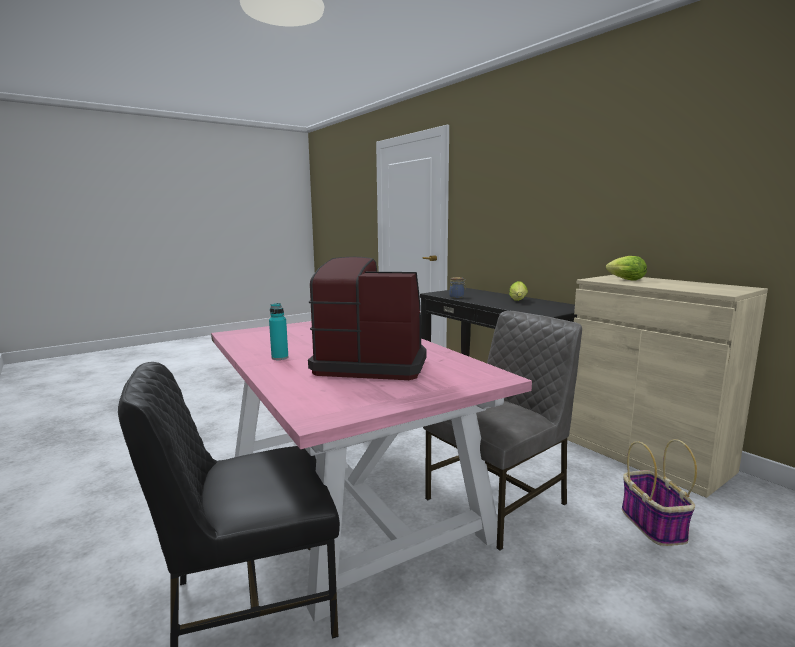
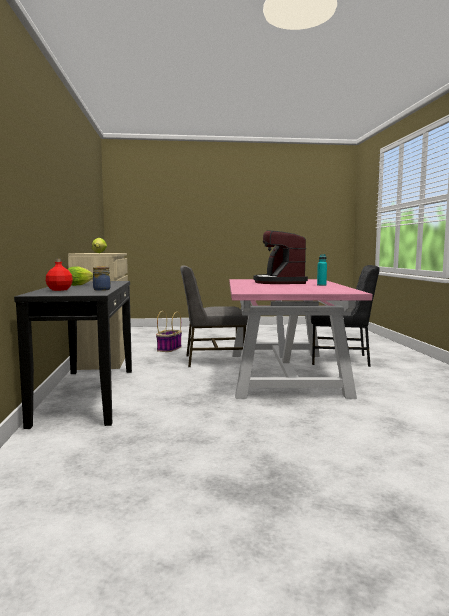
camera: 150 degrees left, 5 degrees down
coffee machine [308,257,426,380] -> coffee machine turned 45 degrees clockwise [253,230,308,284]
none -> red bottle [46,258,73,291]

